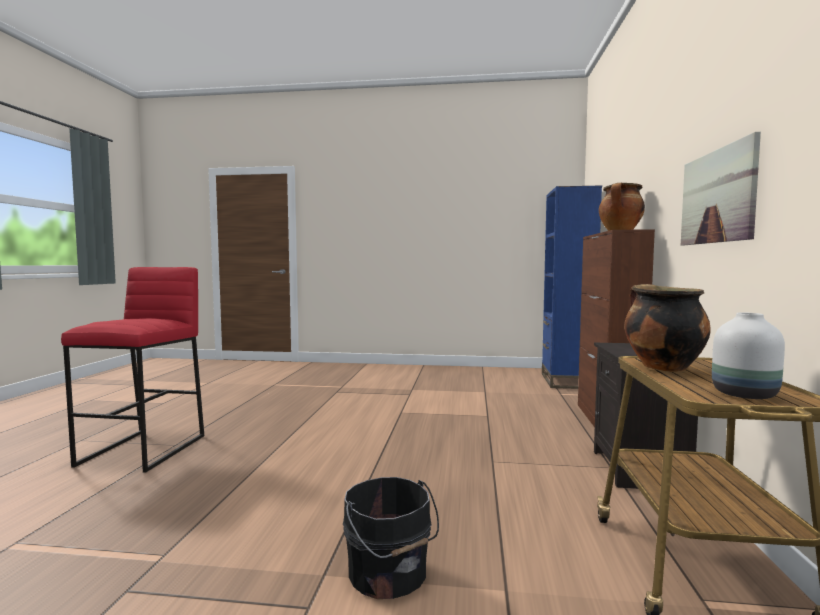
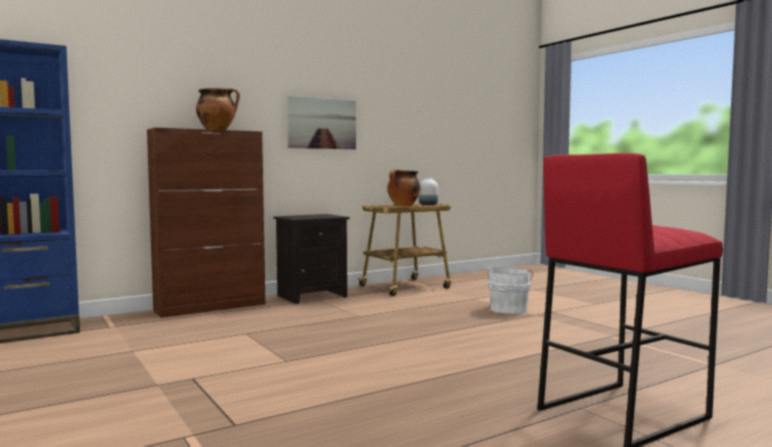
camera: 130 degrees left, 0 degrees up
black bucket [343,477,439,599] -> white bucket [487,267,533,314]

